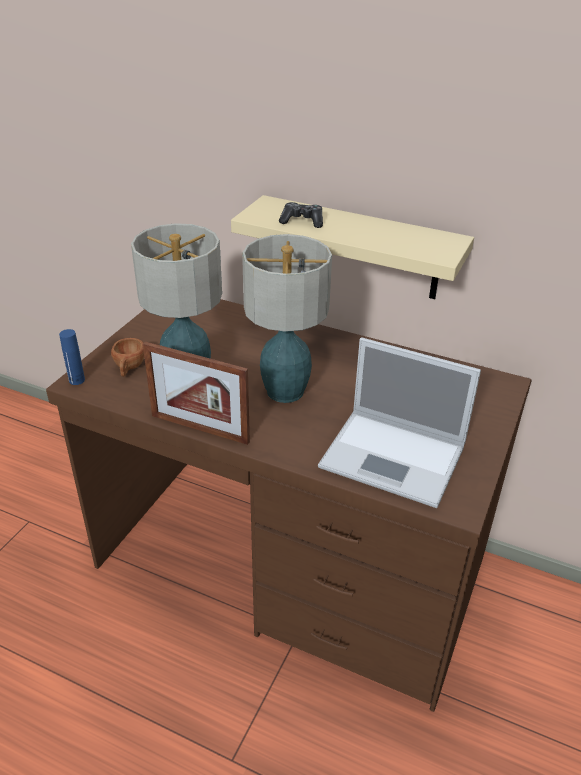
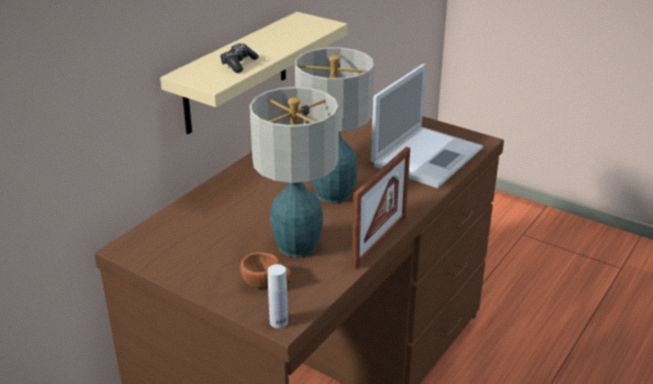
camera: 80 degrees left, 5 degrees down
blue bottle [59,329,85,385] -> white bottle [268,264,288,328]

